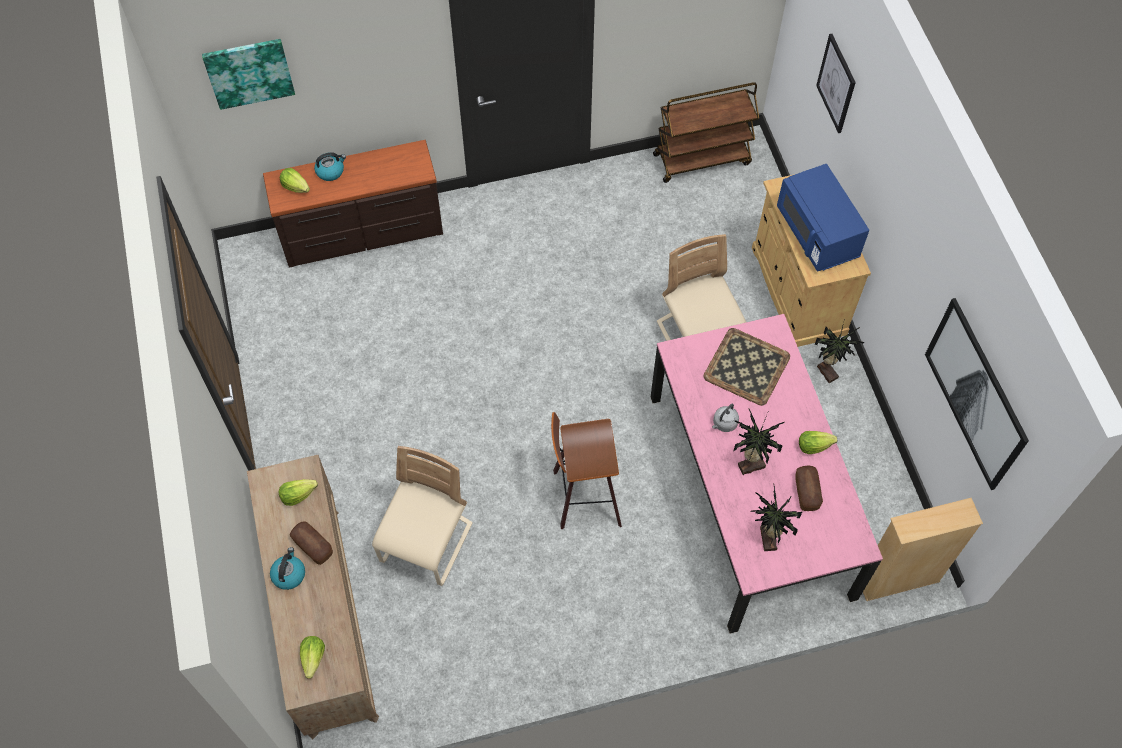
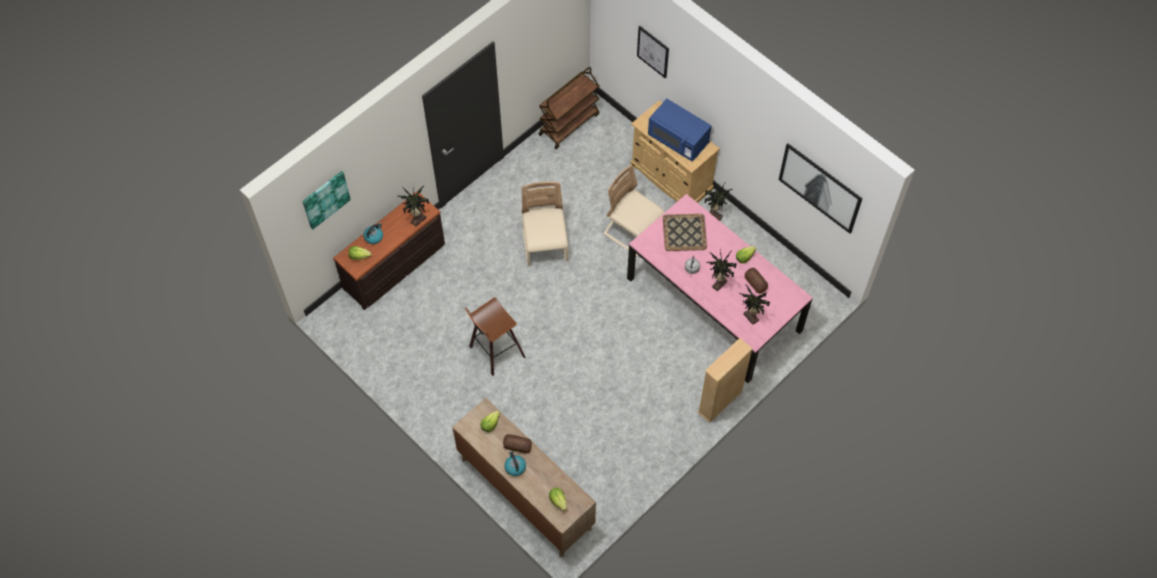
camera: 30 degrees left, 0 degrees up
beige chair [372,446,473,586] -> beige chair moved to [522,182,568,266]
stool [551,412,622,529] -> stool moved to [465,297,526,376]
beige bookcase [863,498,983,601] -> beige bookcase moved to [698,338,753,423]
none -> potted plant [397,186,429,226]

